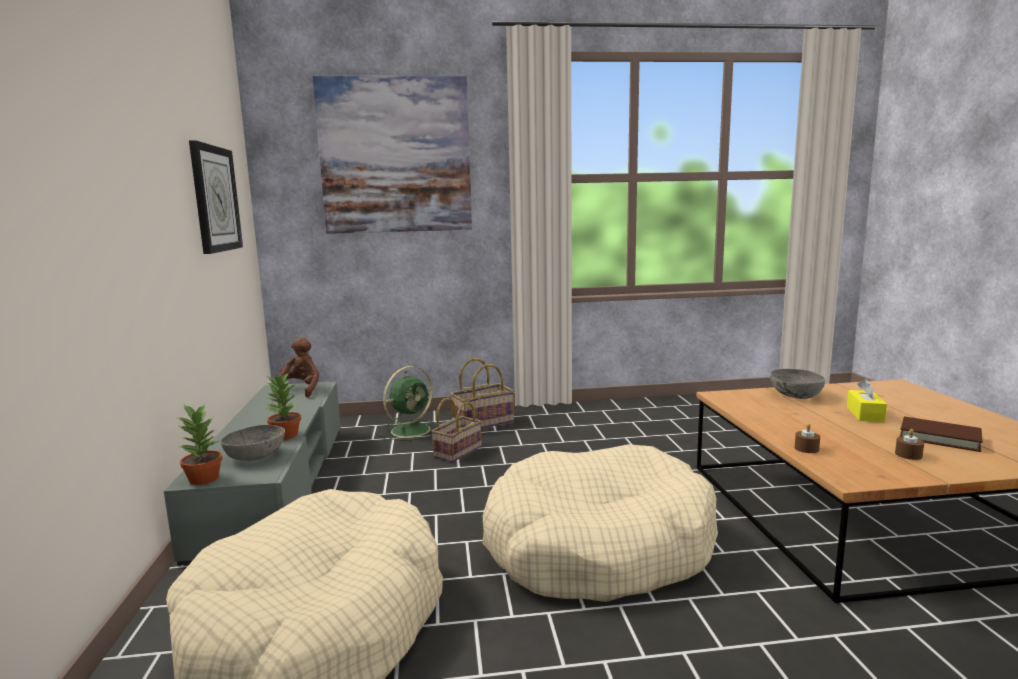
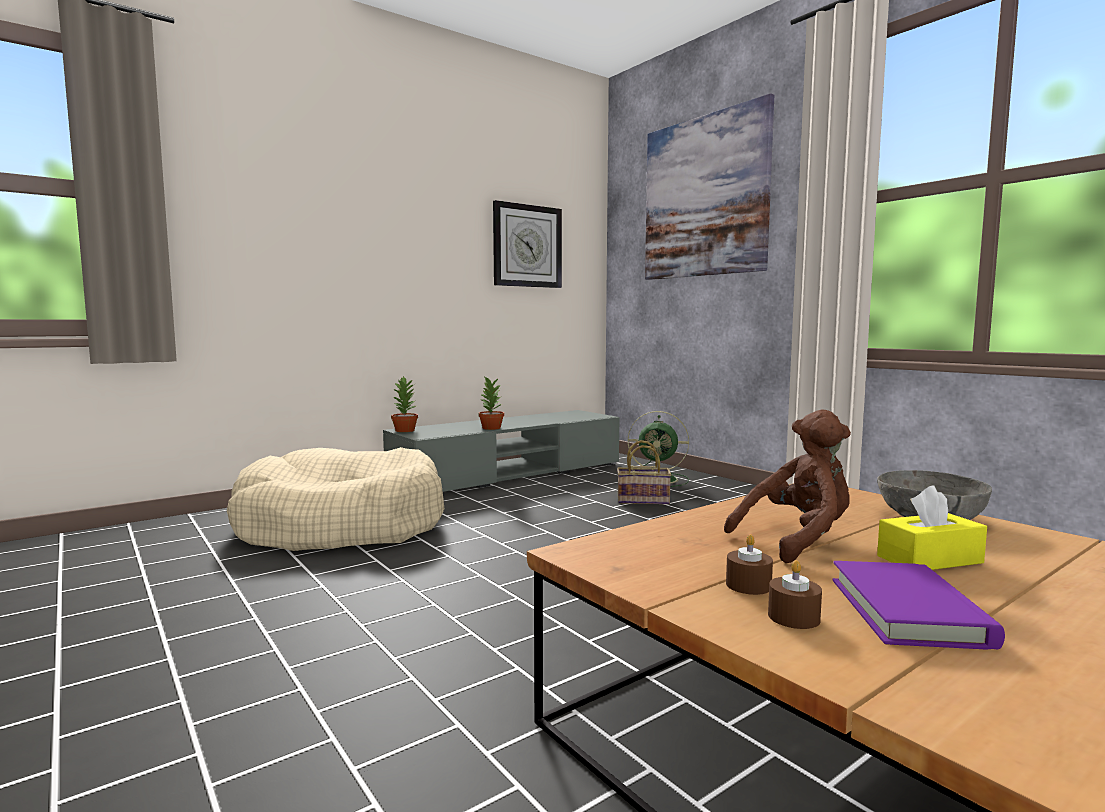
camera: 60 degrees right, 5 degrees down
grey bowl [221,425,285,461] -> none
brown plush toy [275,337,319,397] -> brown plush toy moved to [724,410,851,563]
basket [450,358,514,429] -> none
beige dog bed [482,444,718,602] -> none
brown candle [794,423,820,453] -> brown candle moved to [768,560,822,629]
brown book [900,417,983,452] -> purple book [833,561,1005,649]

